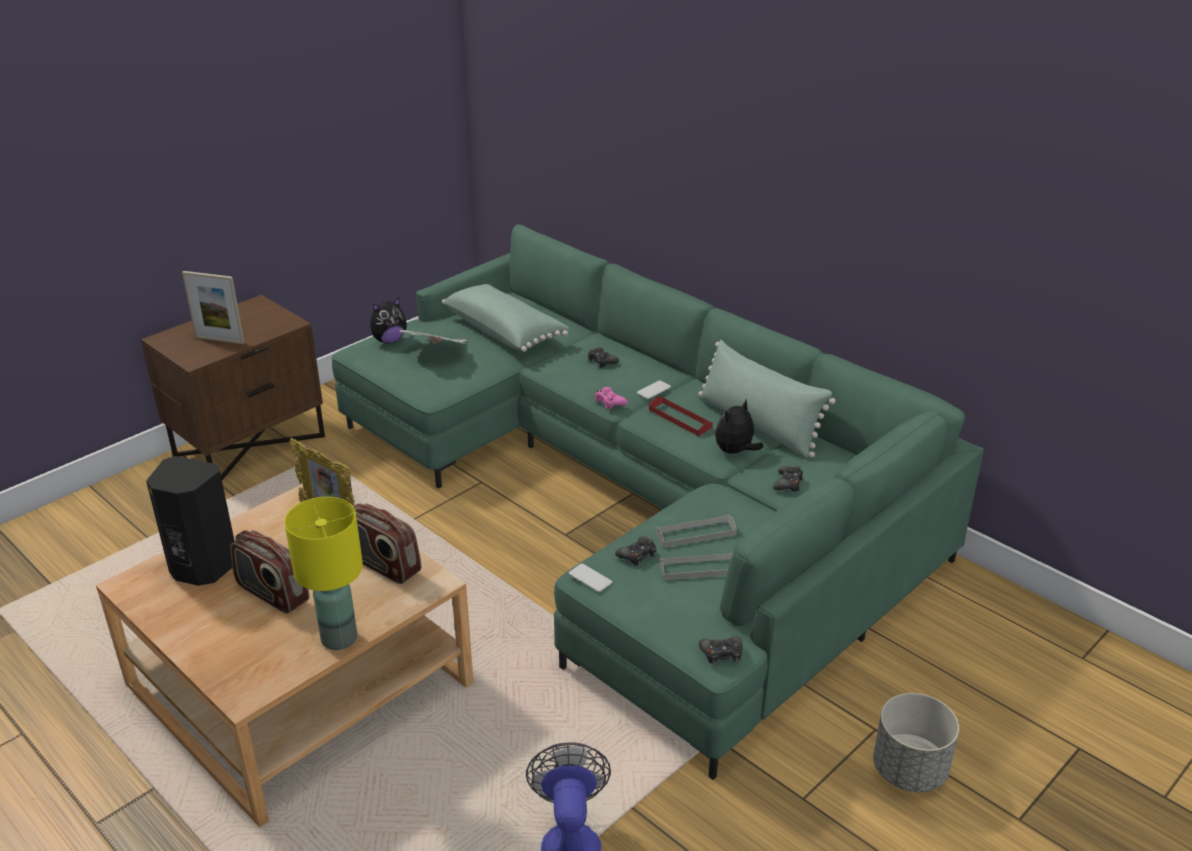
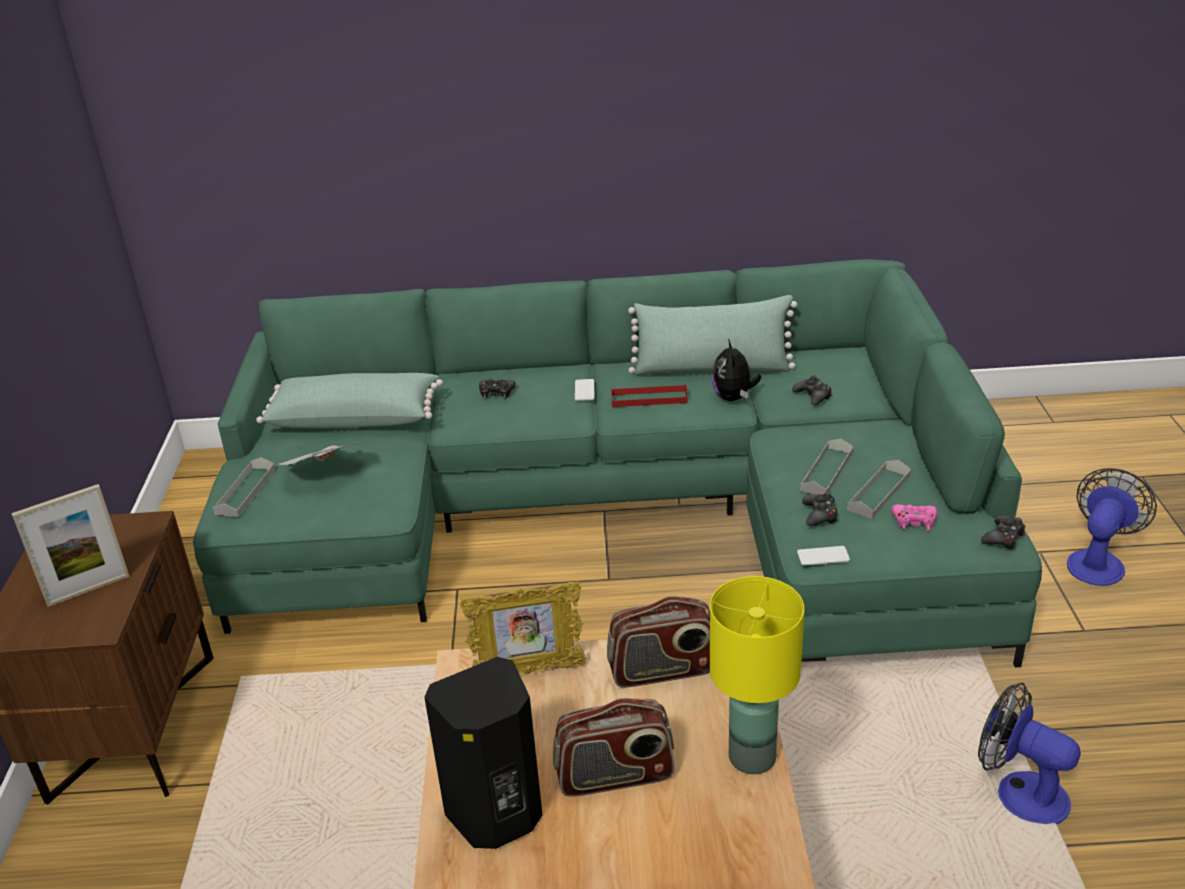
camera: 45 degrees left, 0 degrees up
plush toy [370,298,407,343] -> grey tray [213,457,275,517]
pink game controller [595,387,628,409] -> pink game controller moved to [891,504,937,530]
grey planter [873,693,959,792] -> fan [1067,468,1157,586]

